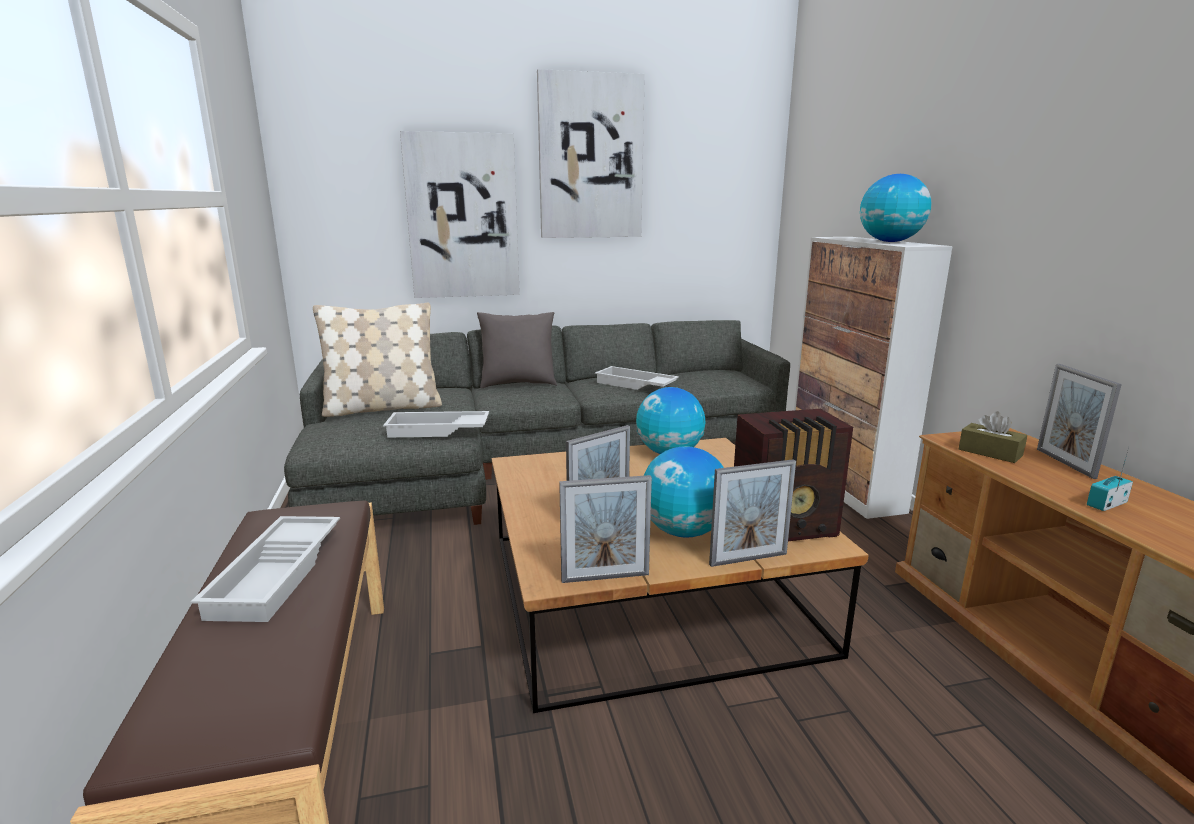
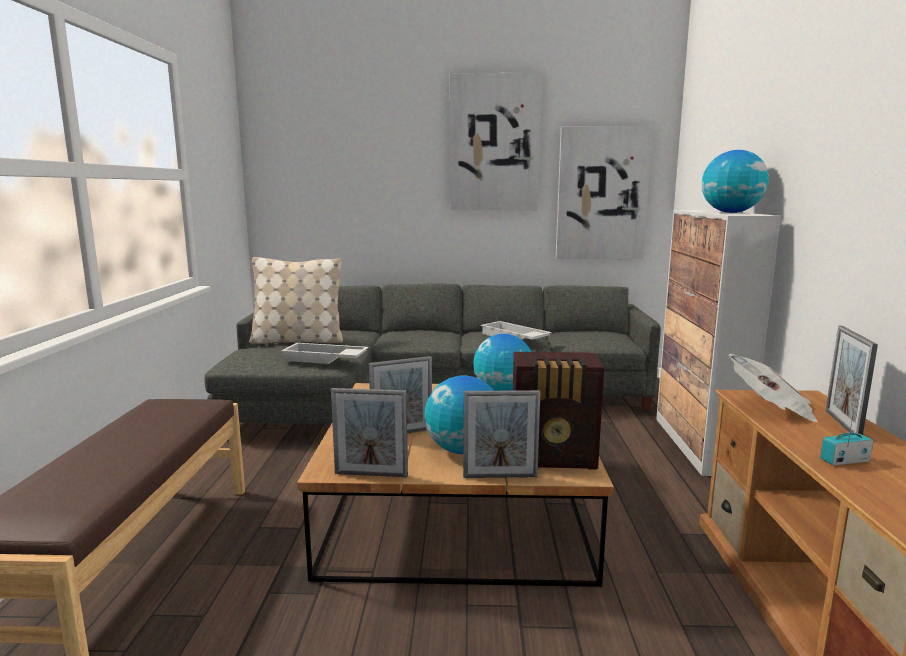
camera: 15 degrees right, 5 degrees down
white tray [191,516,340,622] -> none
picture [400,131,520,298] -> picture moved to [556,126,653,259]
grey pillow [477,312,557,388] -> none
brown tissue box [959,411,1027,463] -> newspaper [728,354,817,422]

